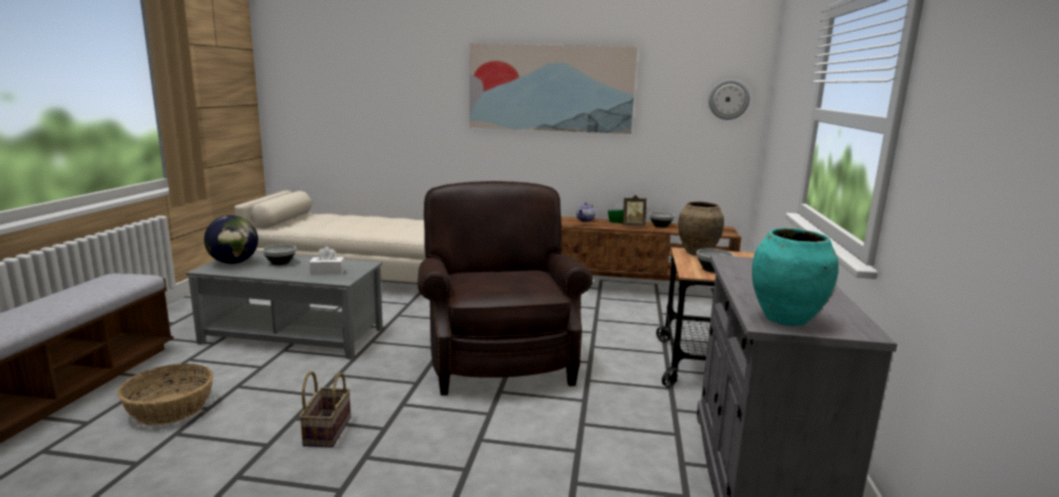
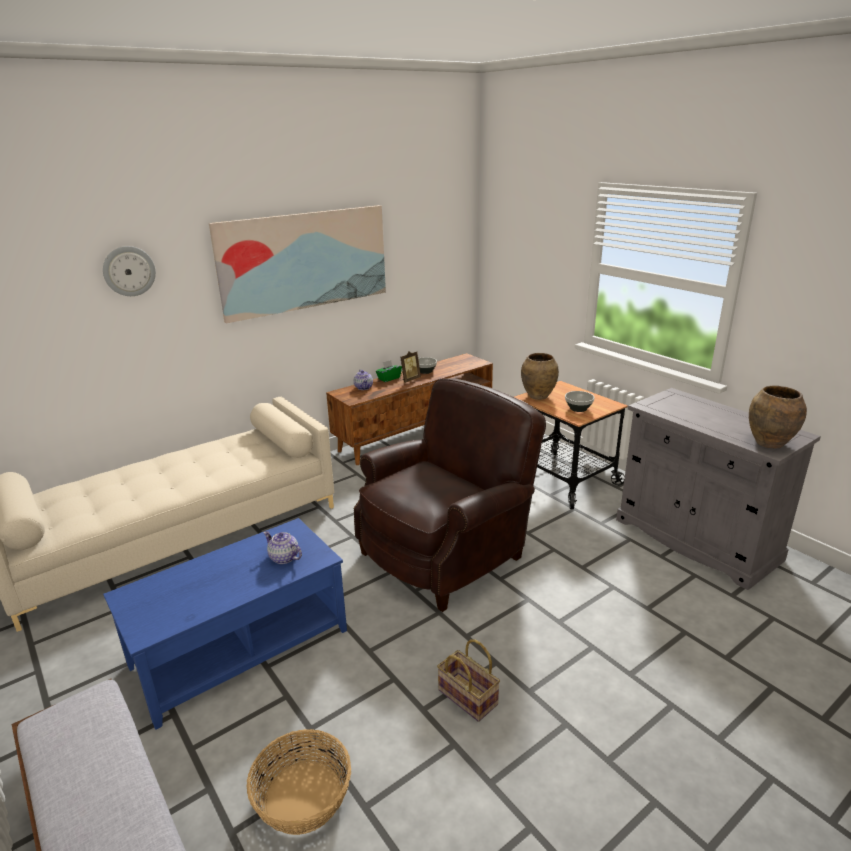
camera: 45 degrees left, 10 degrees up
grey coffee table [186,253,383,360] -> blue coffee table [103,518,347,730]
globe [204,215,258,264] -> none
bowl [262,244,296,265] -> none
white tissue box [309,247,345,275] -> teapot [264,531,302,564]
brown armchair [418,181,593,395] -> brown armchair turned 105 degrees clockwise [354,378,546,612]
wall clock [709,79,750,120] -> wall clock moved to [103,246,156,296]
turquoise vase [752,228,839,326] -> brown vase [749,386,807,449]

